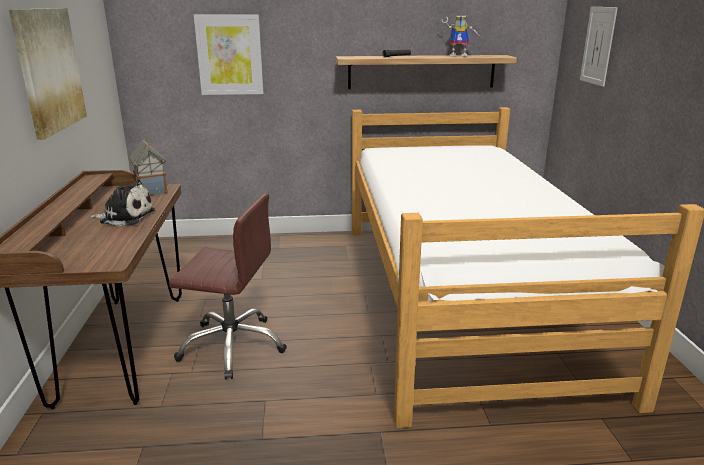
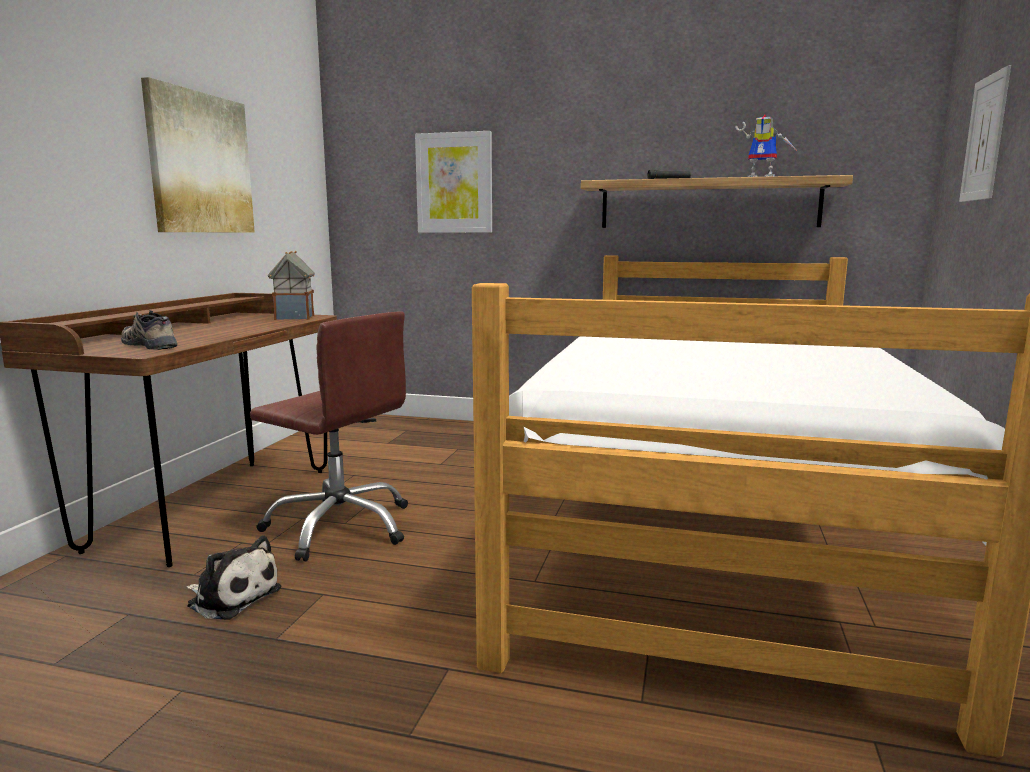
camera: 20 degrees right, 10 degrees down
plush toy [90,179,155,226] -> plush toy moved to [187,536,281,620]
none -> shoe [121,311,177,350]

